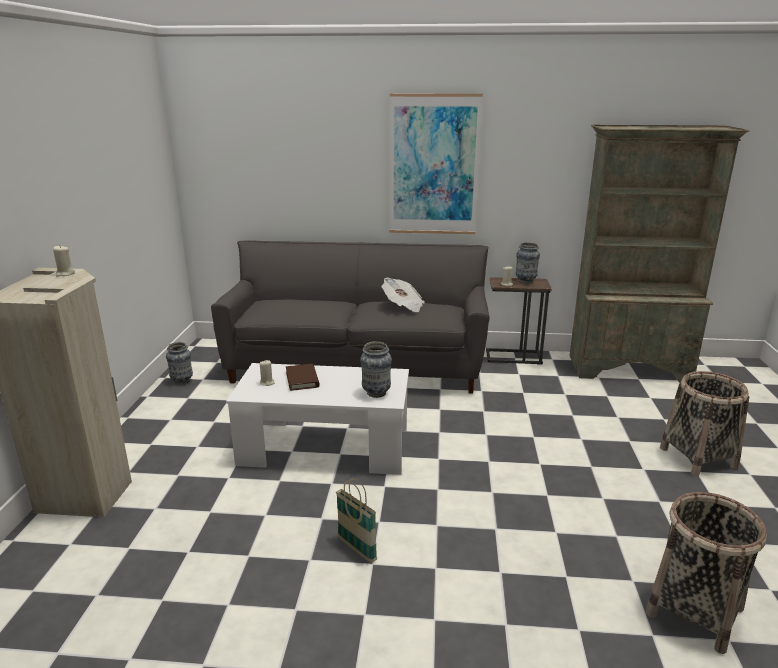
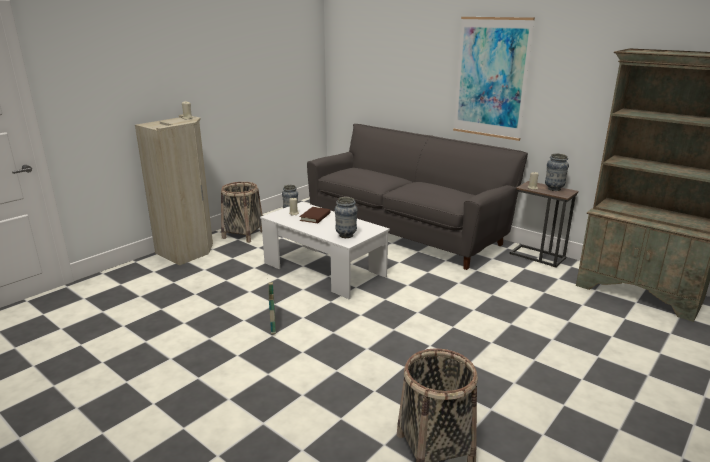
camera: 35 degrees right, 0 degrees up
newspaper [382,278,425,312] -> none
basket [660,371,749,476] -> basket moved to [221,182,263,243]

